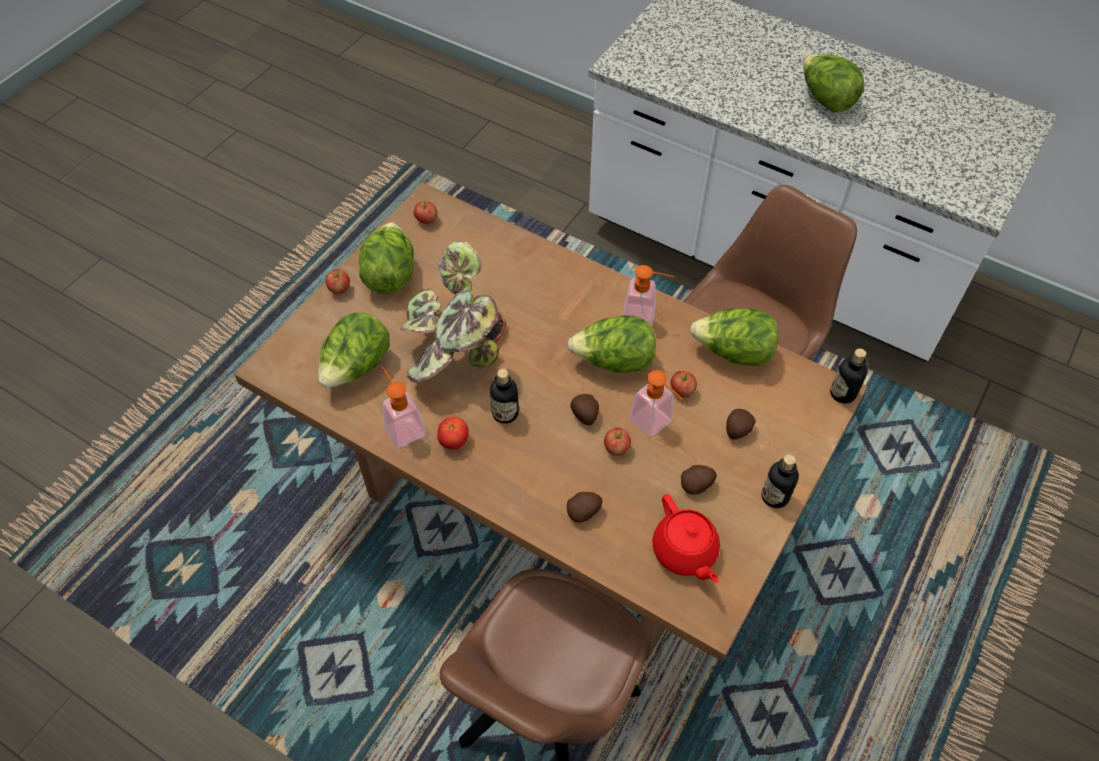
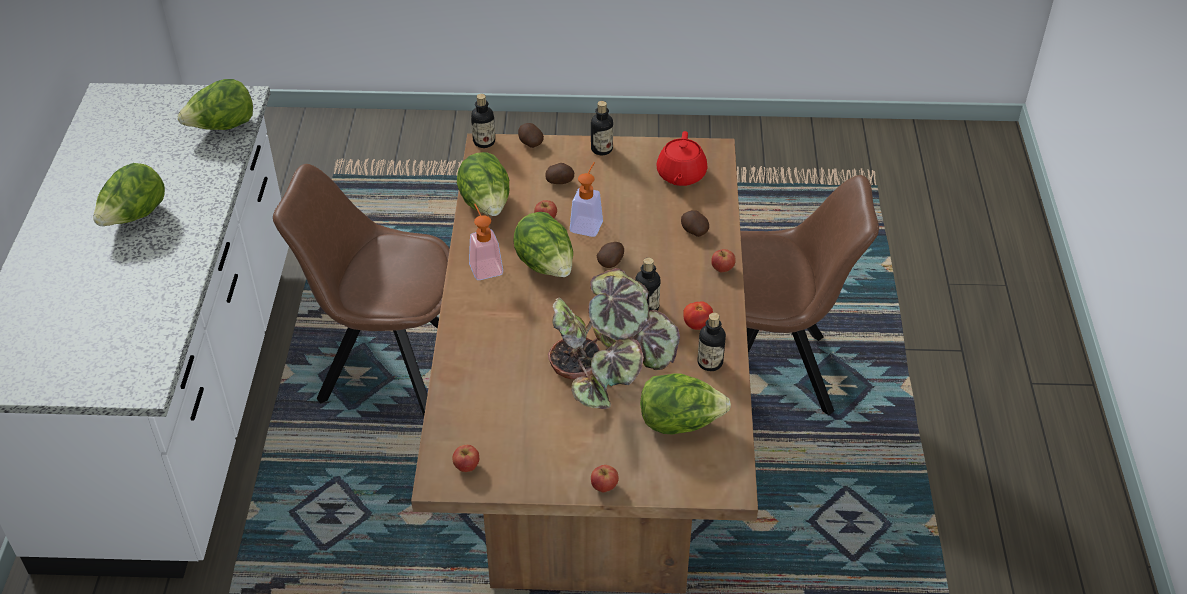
camera: 120 degrees left, 10 degrees down
lettuce [359,222,414,294] -> lettuce moved to [177,79,253,130]
soap dispenser [382,367,426,448] -> bottle [697,313,726,371]
apple [604,428,631,456] -> apple moved to [711,249,736,272]
red teapot [652,494,720,583] -> red teapot turned 150 degrees clockwise [657,131,707,186]
potato [681,465,717,495] -> potato moved to [518,123,544,148]

